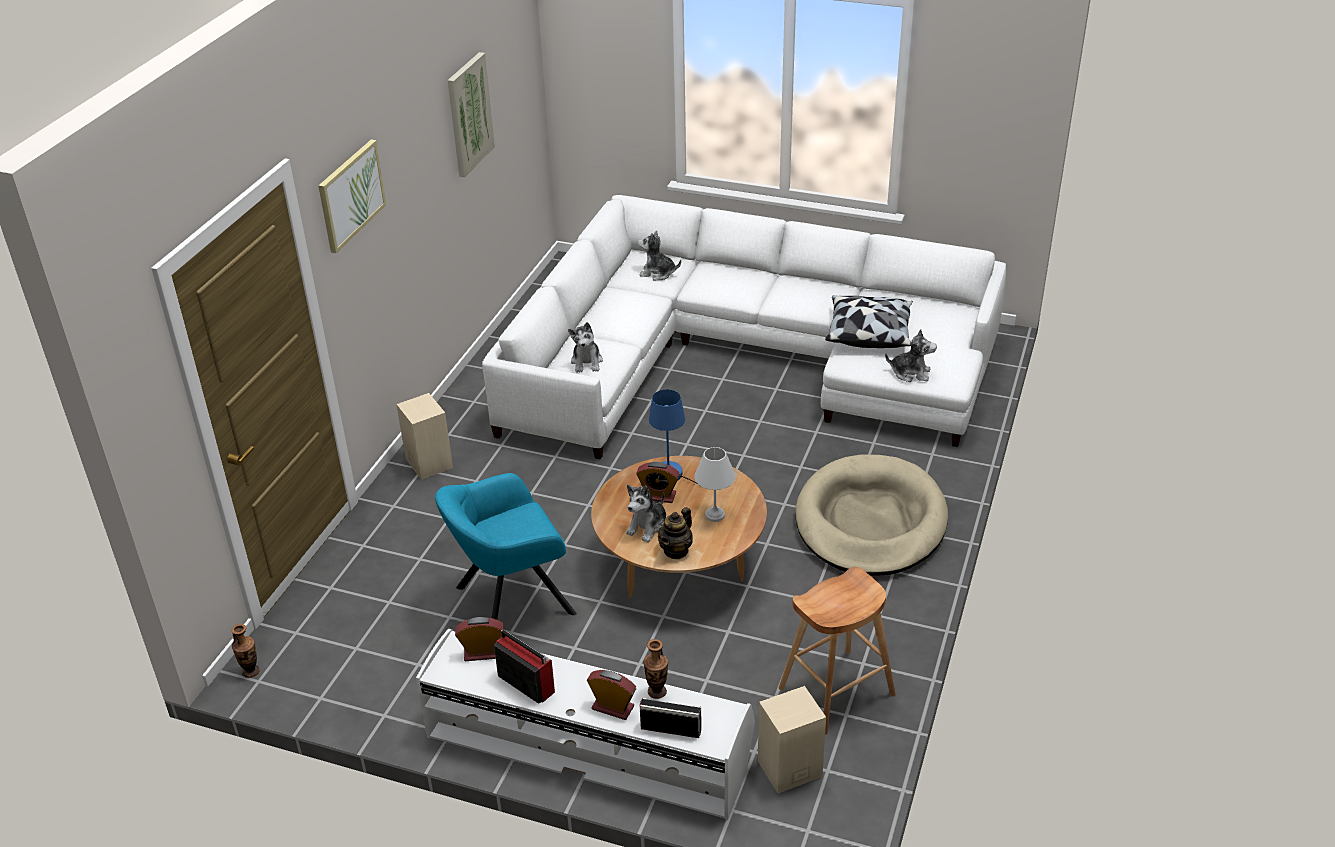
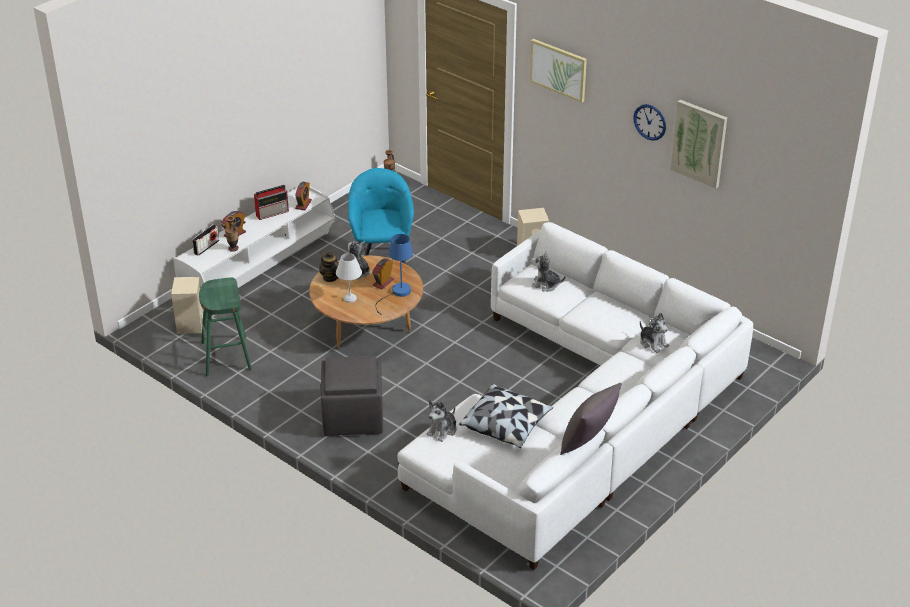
camera: 110 degrees right, 0 degrees up
plush toy [638,230,681,280] -> plush toy turned 105 degrees clockwise [640,313,669,353]
brown stool [778,567,896,735] -> green stool [199,278,252,376]
beige dog bed [795,454,948,576] -> grey ottoman [321,356,383,436]
none -> grey pillow [560,383,622,455]
none -> wall clock [633,104,666,141]

